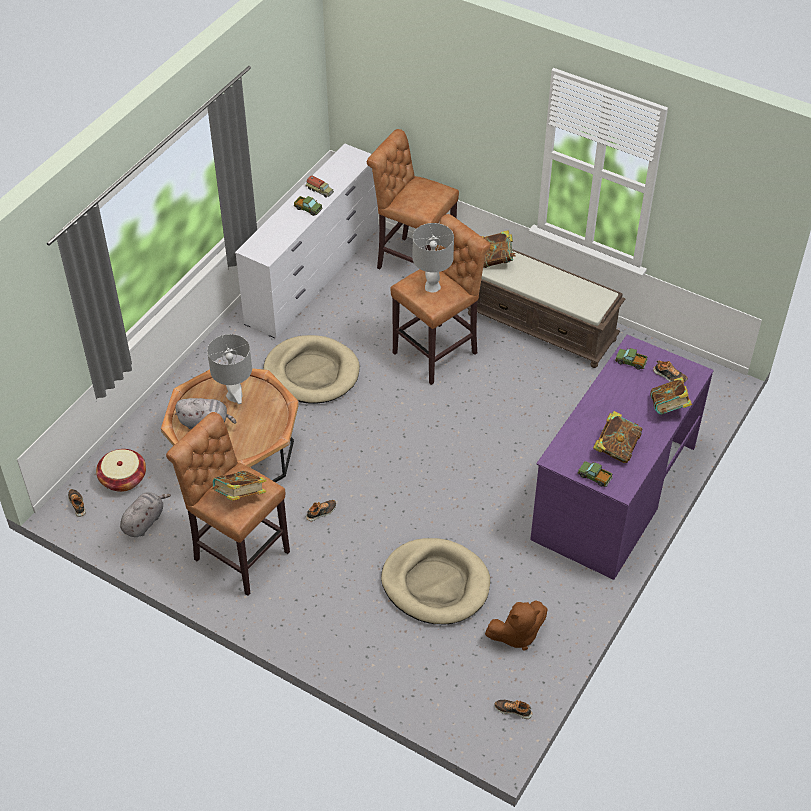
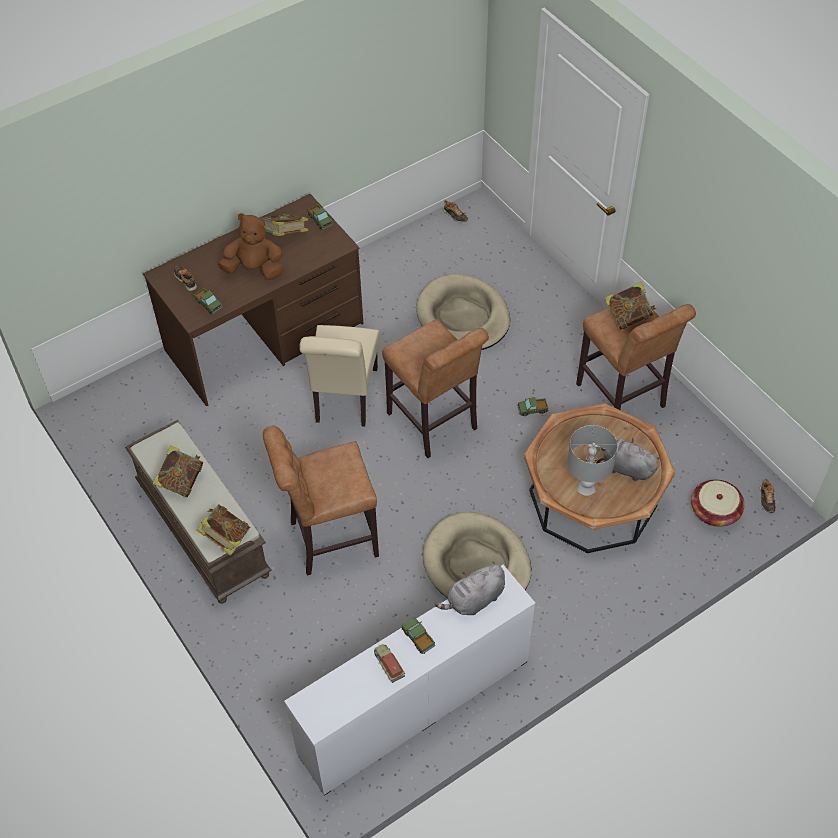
camera: 155 degrees left, 5 degrees up
grey plush toy [120,492,171,537] -> grey plush toy moved to [435,562,505,615]
shoe [305,500,336,521] -> toy truck [517,397,549,416]
brown stool [367,129,459,269] -> brown stool moved to [382,319,489,458]
grey table lamp [413,223,454,293] -> none
brown plush toy [485,601,548,651] -> brown plush toy moved to [218,213,284,280]
purple desk [530,335,714,580] -> brown desk [143,194,364,406]
book [650,377,692,415] -> book moved to [152,446,203,497]
none -> beige chair [299,325,380,427]

